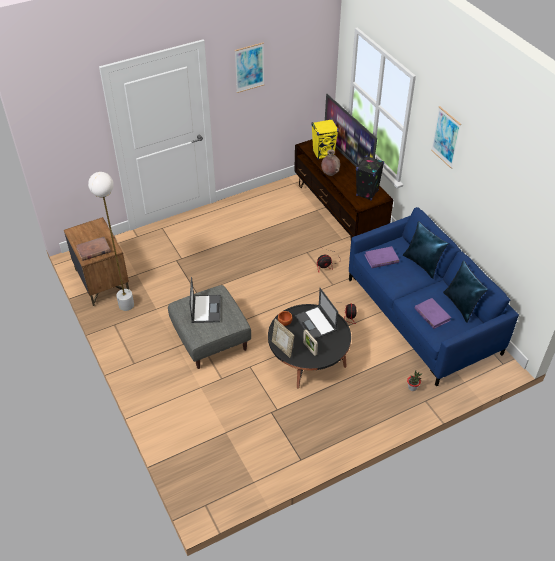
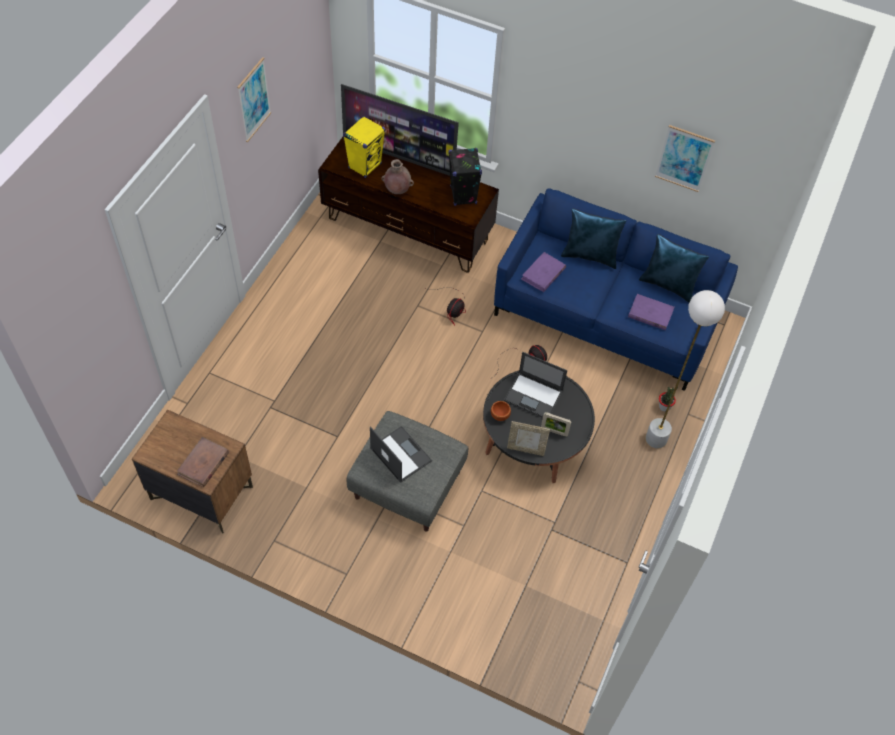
camera: 40 degrees left, 10 degrees up
white floor lamp [88,172,134,311] -> white floor lamp moved to [645,290,725,448]
picture [431,106,461,169] -> picture moved to [655,125,715,192]

